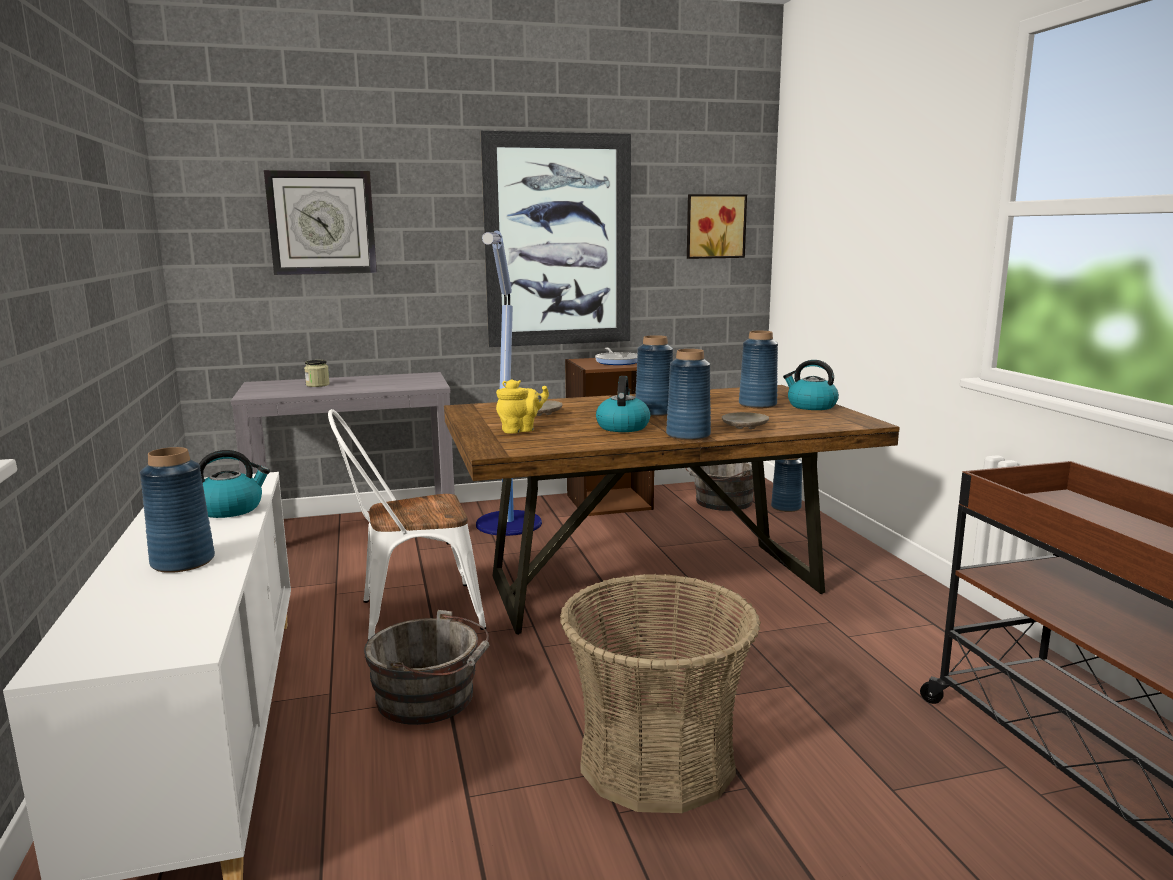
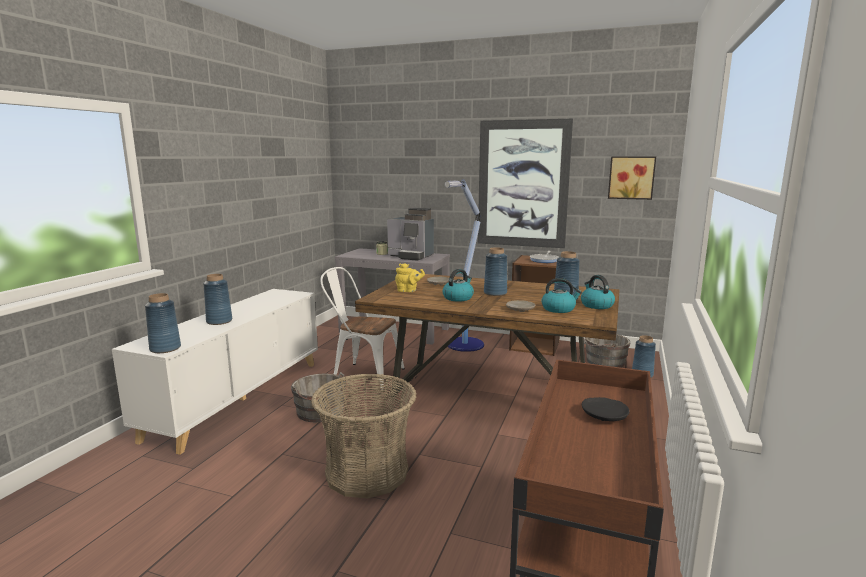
camera: 35 degrees right, 0 degrees up
kettle [199,450,270,518] -> kettle moved to [542,278,582,313]
wall clock [264,170,377,275] -> none
blue vase [666,349,711,440] -> blue vase moved to [145,293,181,353]
none -> coffee machine [387,208,434,261]
none -> black plate [582,397,630,421]

